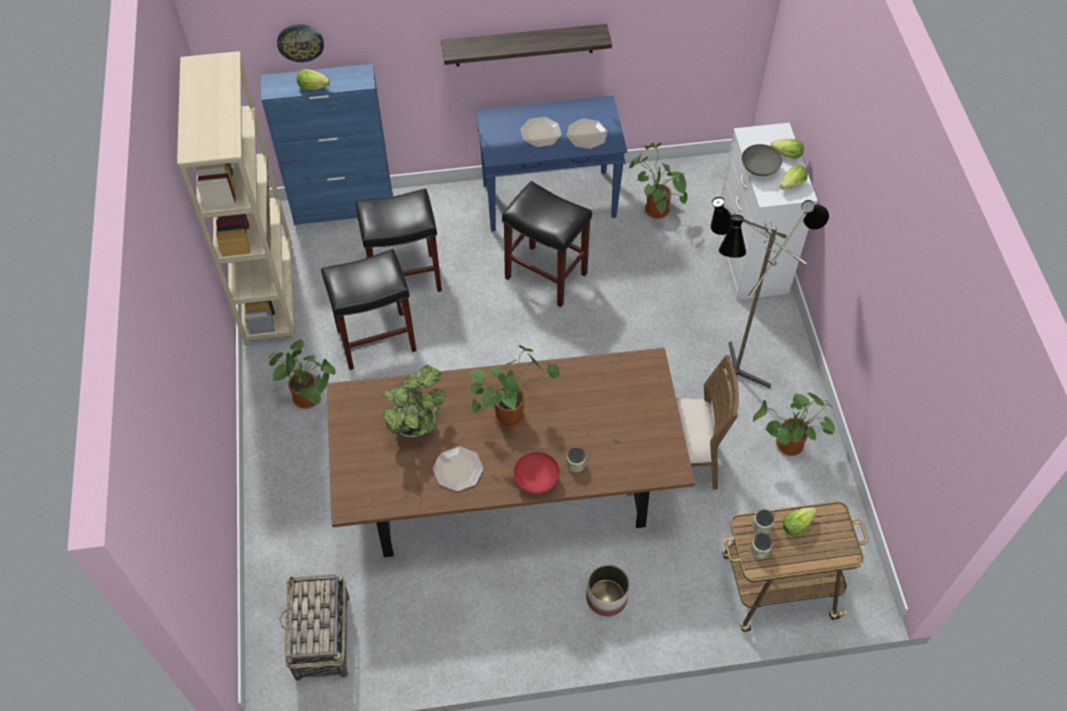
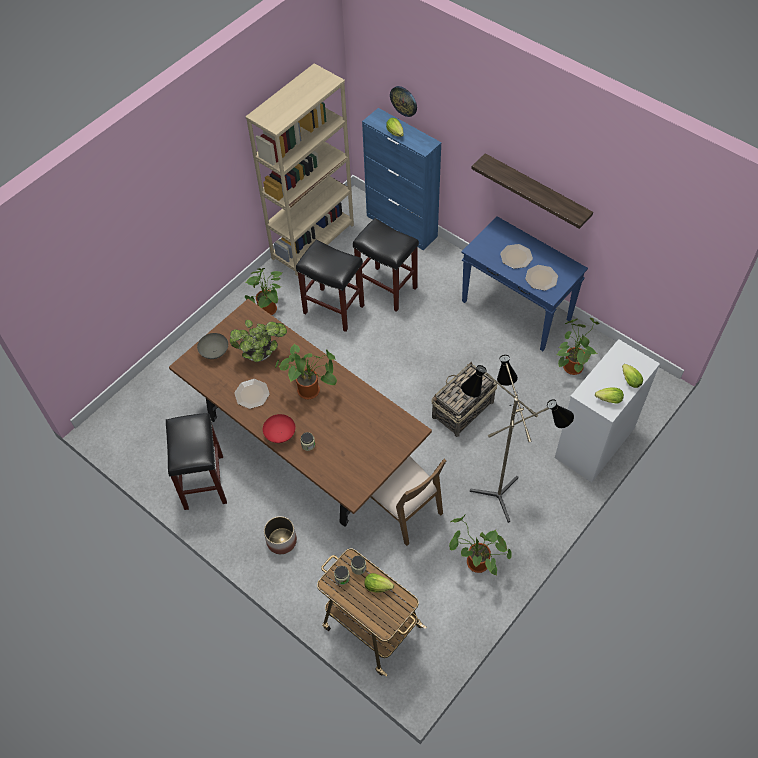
camera: 50 degrees right, 0 degrees up
basket [279,574,349,681] -> basket moved to [432,362,497,437]
black stool [502,181,592,307] -> black stool moved to [166,413,227,510]
grey bowl [742,144,782,176] -> grey bowl moved to [197,333,228,359]

